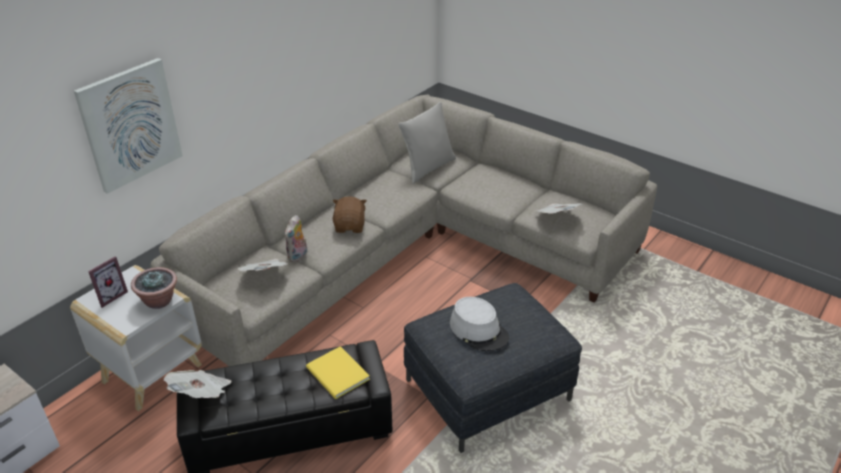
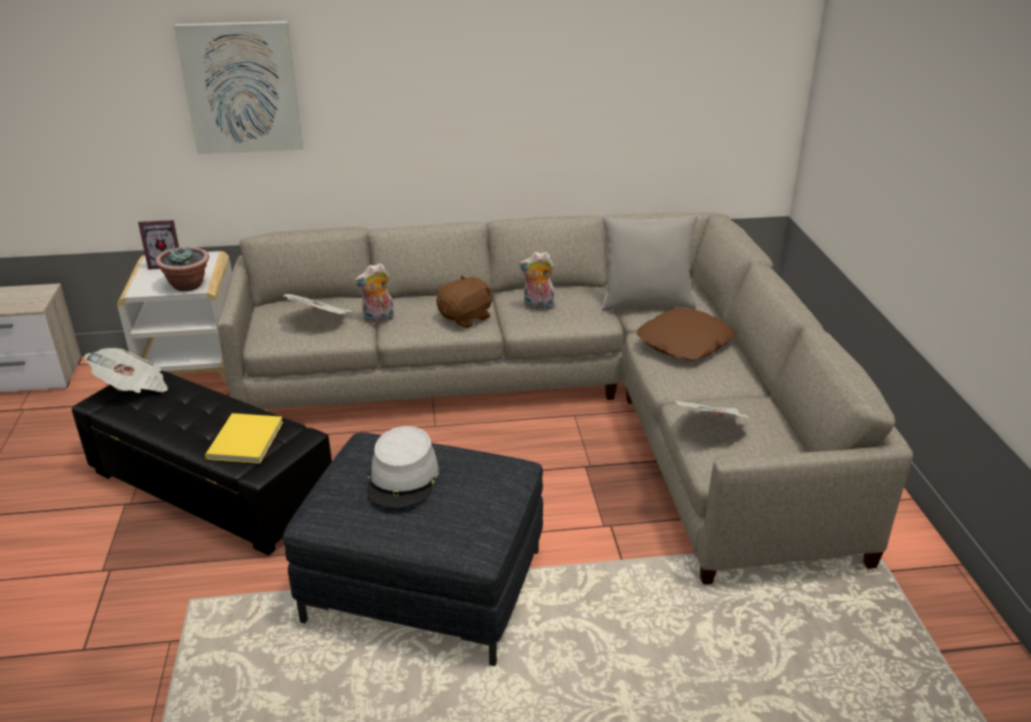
camera: 45 degrees right, 5 degrees down
none -> plush toy [519,252,555,311]
none -> brown pillow [637,308,734,361]

